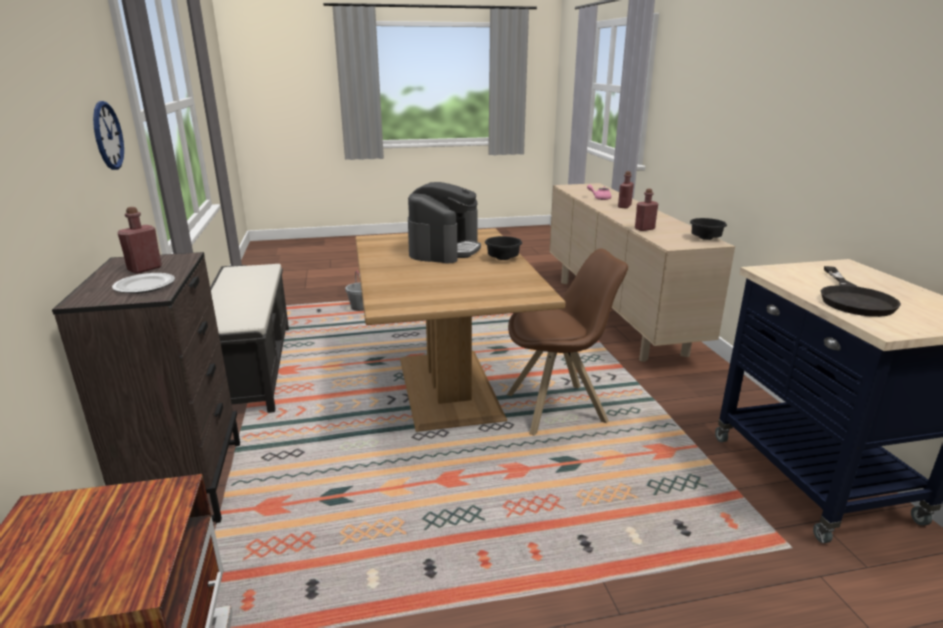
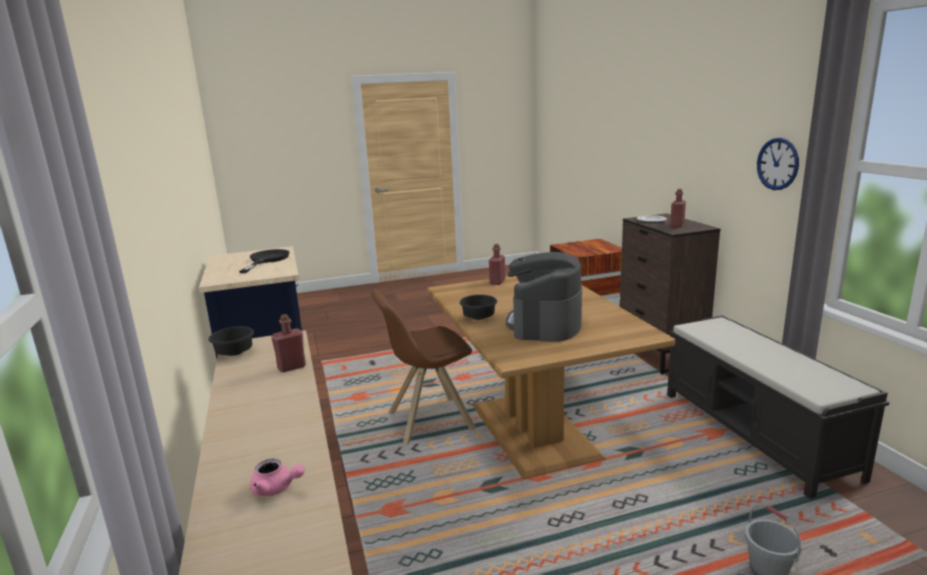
camera: 175 degrees right, 5 degrees down
red bottle [618,171,634,209] -> red bottle moved to [489,244,505,285]

